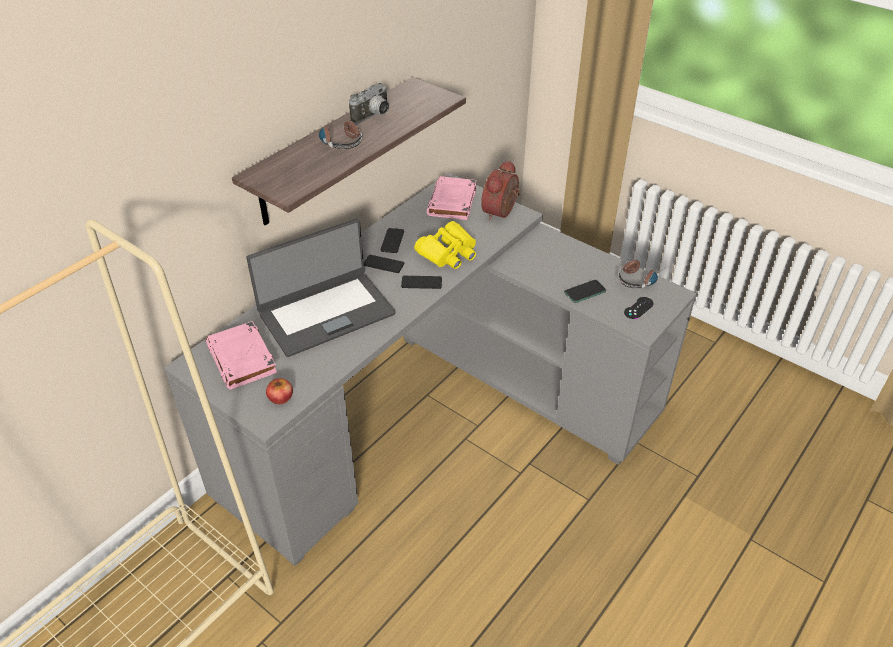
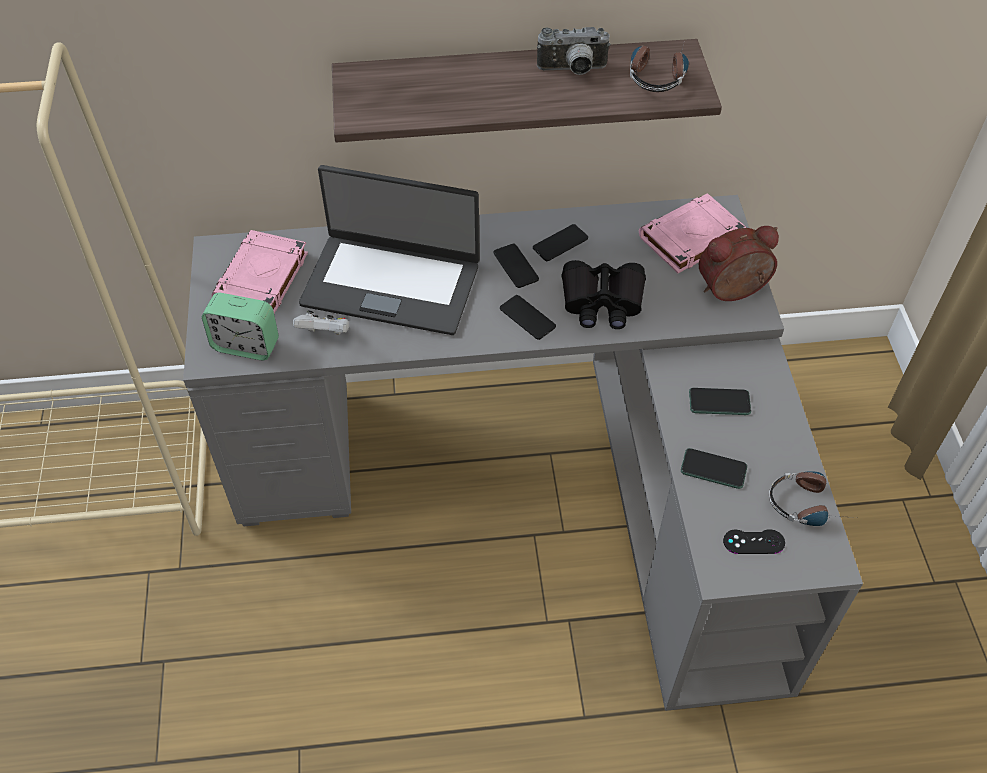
camera: 45 degrees right, 10 degrees up
apple [266,378,293,404] -> alarm clock [202,293,279,360]
headphones [319,117,362,149] -> headphones moved to [630,43,689,92]
yellow binoculars [414,221,476,269] -> black binoculars [562,260,646,329]
none -> white game controller [293,310,349,335]
none -> phone [689,388,751,415]

